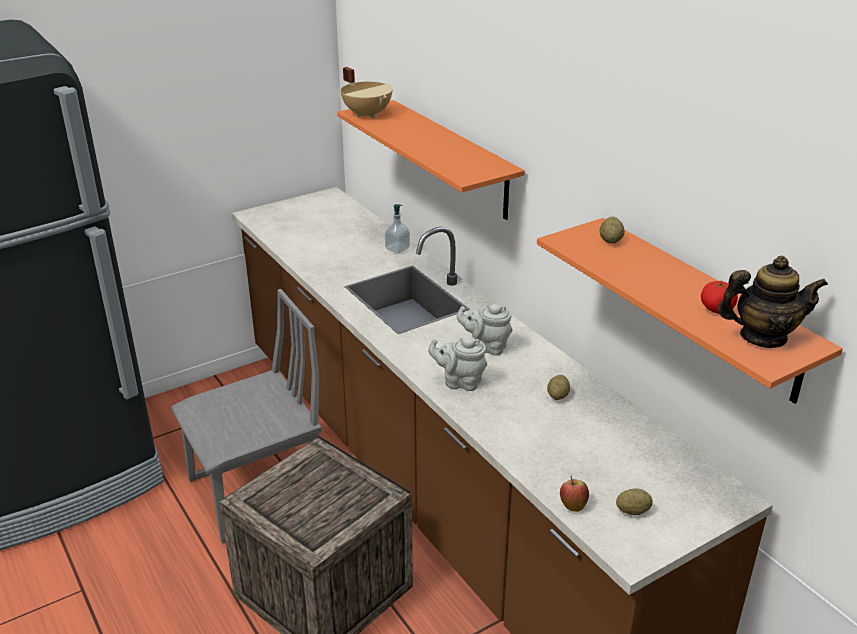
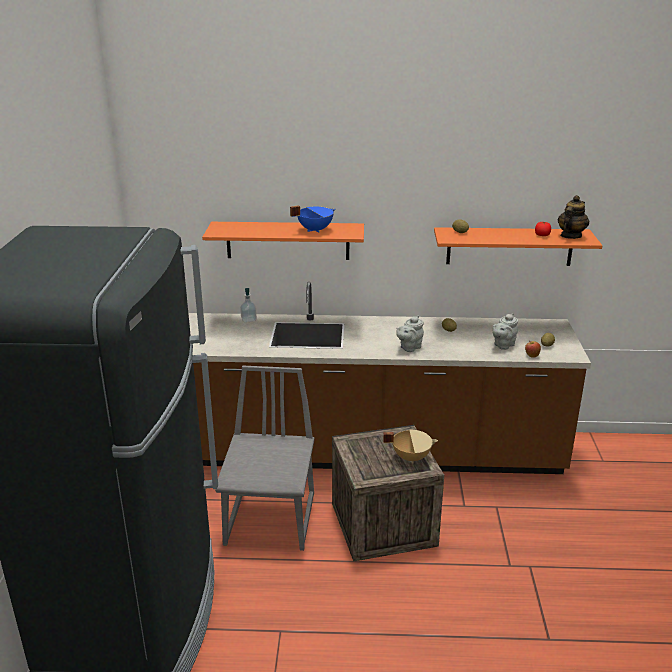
camera: 55 degrees left, 5 degrees down
beige cooking pot [340,67,393,118] -> beige cooking pot moved to [383,430,438,464]
grey teapot [457,304,512,356] -> grey teapot moved to [492,313,518,350]
none -> blue cooking pot [290,205,335,233]

